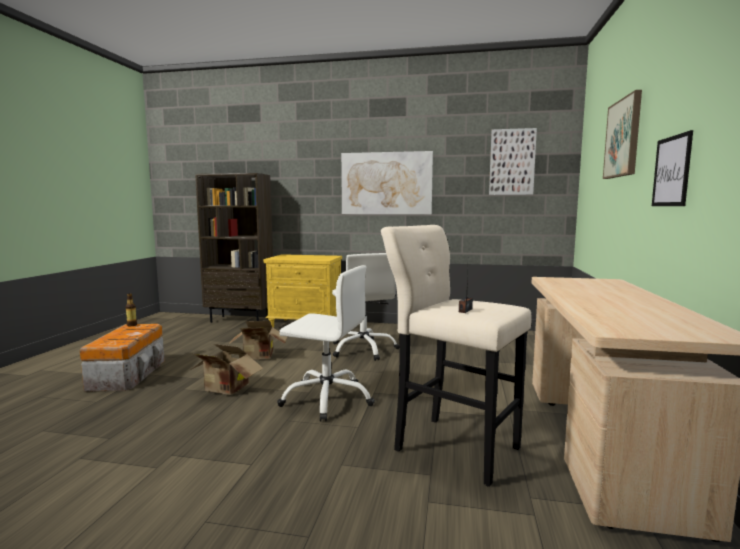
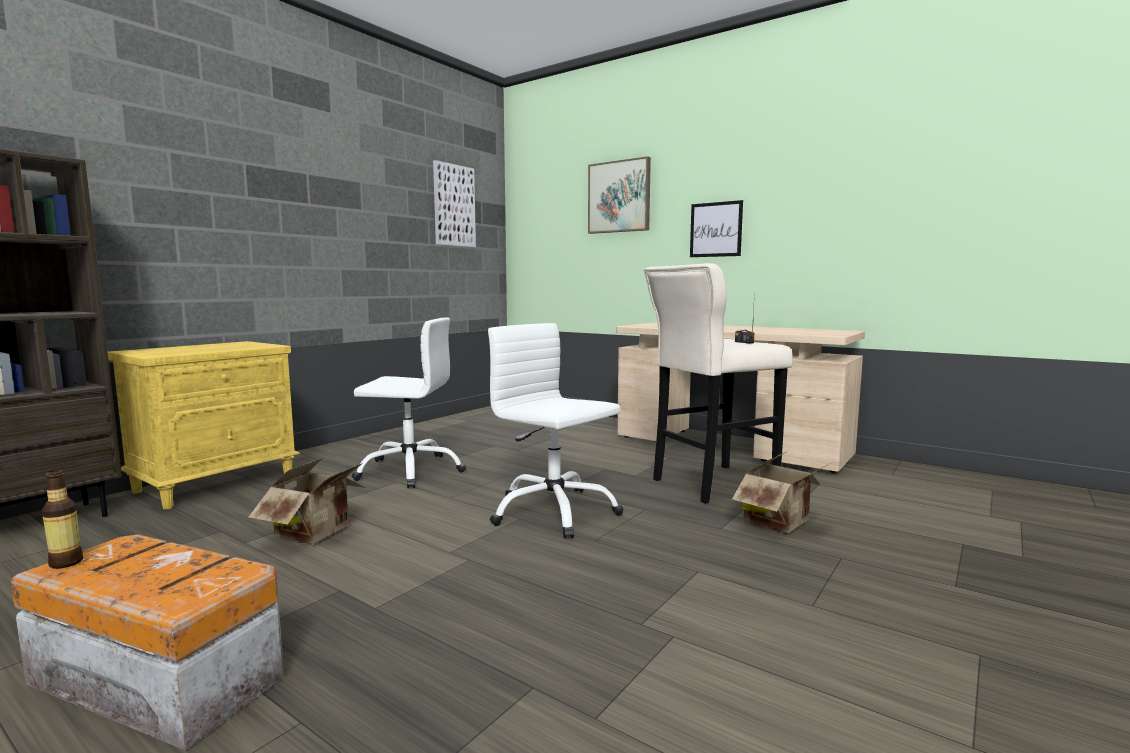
camera: 65 degrees left, 0 degrees up
cardboard box [192,344,263,395] -> cardboard box moved to [732,451,835,533]
white office chair [277,265,375,421] -> white office chair turned 90 degrees counterclockwise [488,323,623,539]
picture [341,151,433,214] -> none

